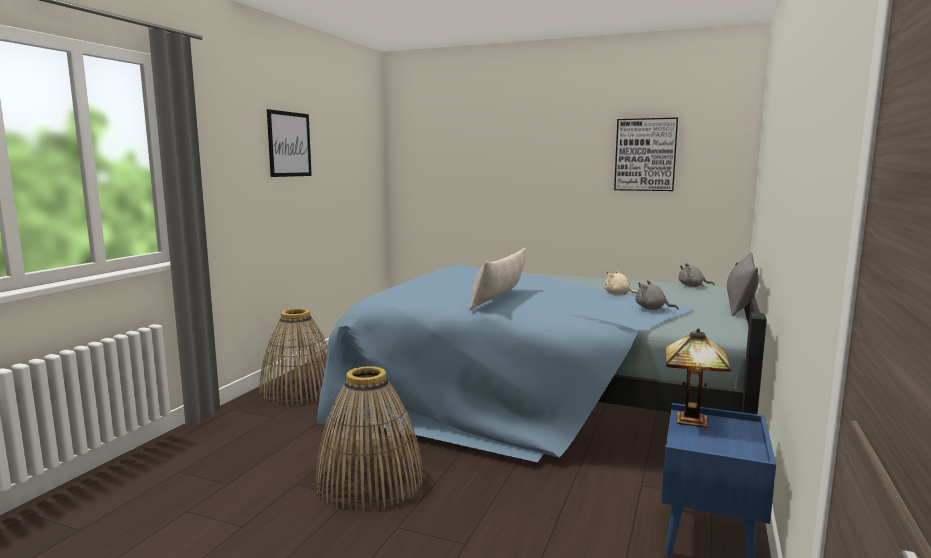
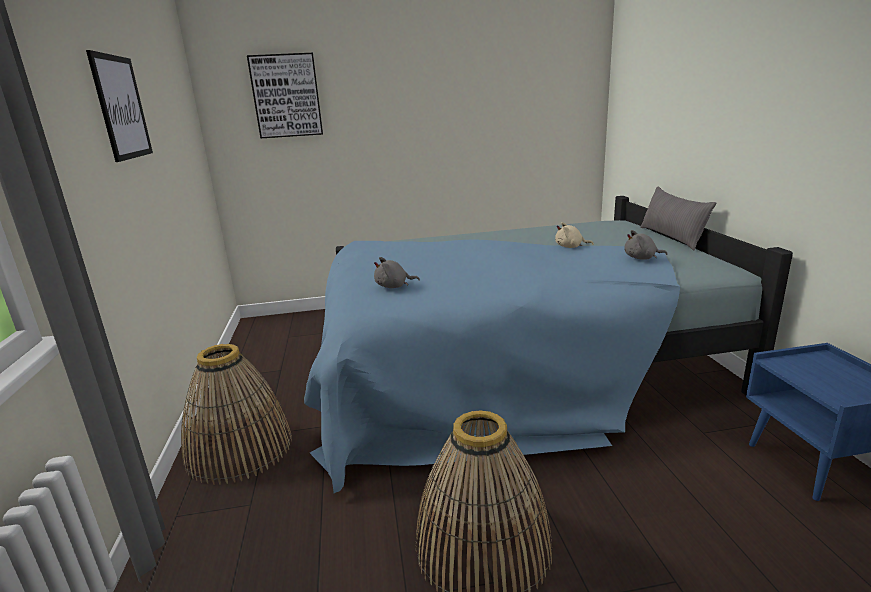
camera: 30 degrees left, 10 degrees up
beige pillow [469,248,526,310] -> none
picture [614,117,678,191] -> picture moved to [247,53,323,138]
table lamp [665,328,731,428] -> none
grey plush toy [678,263,715,287] -> grey plush toy moved to [374,257,420,288]

